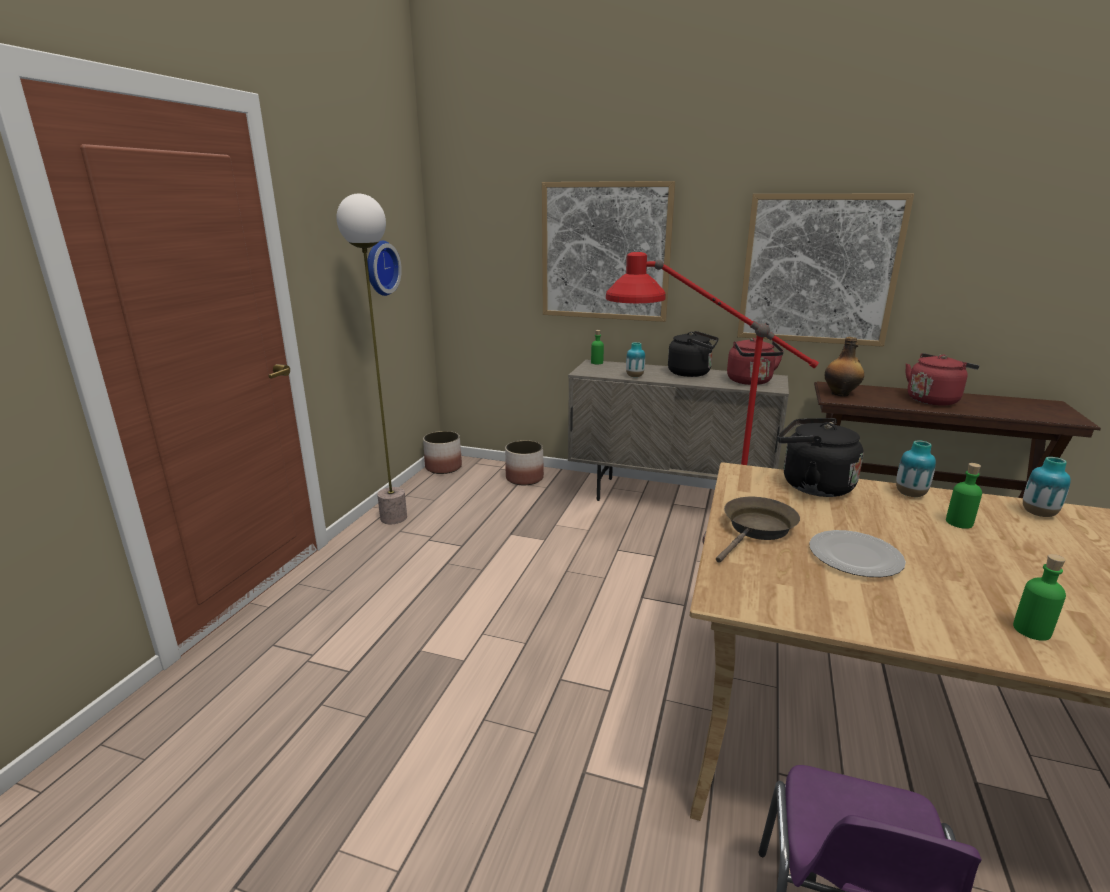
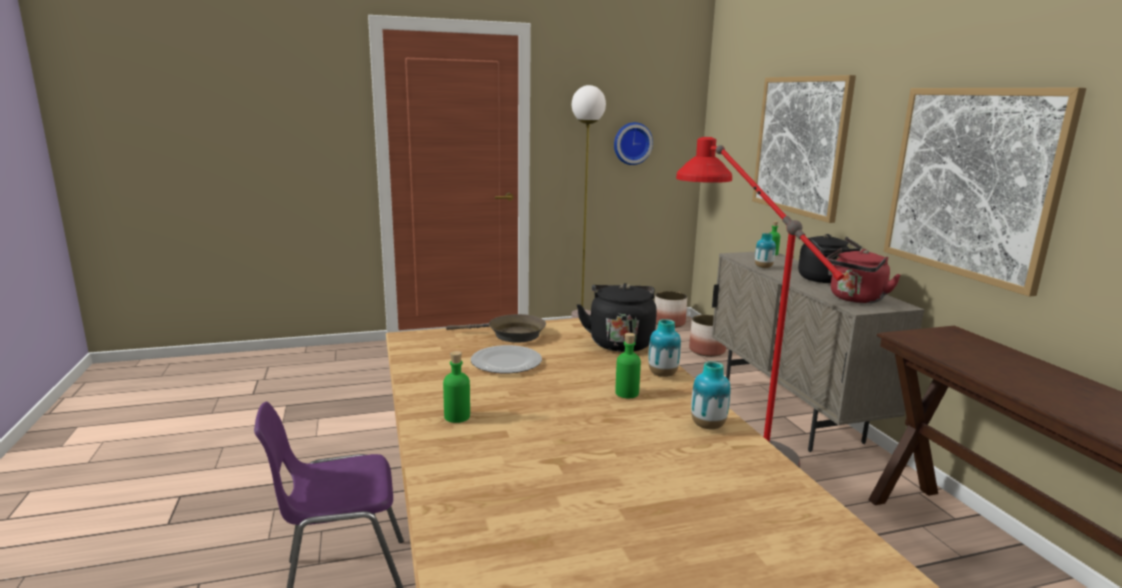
camera: 55 degrees right, 5 degrees down
bottle [824,337,864,396] -> none
red kettle [906,353,979,406] -> none

